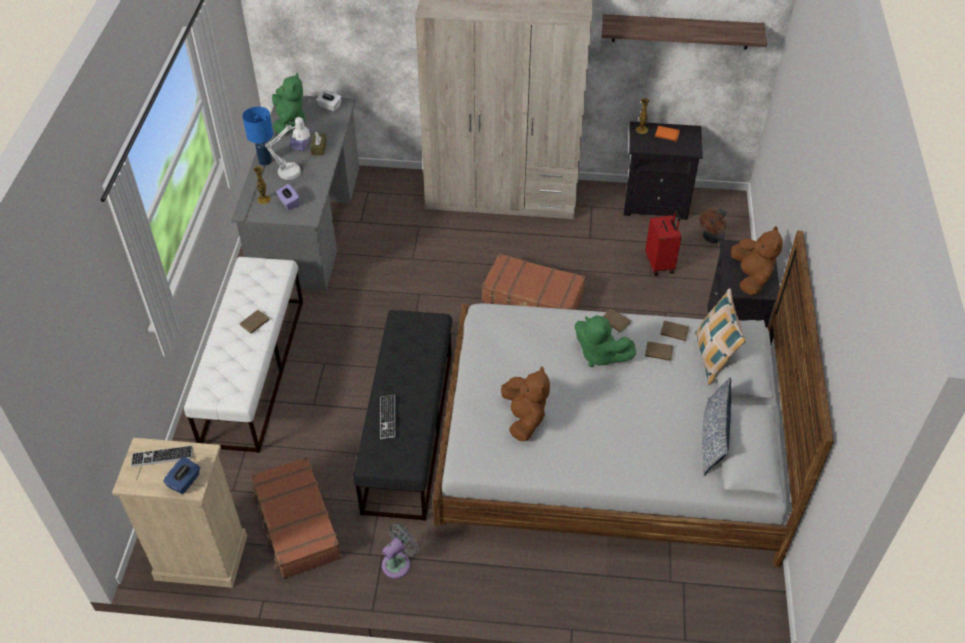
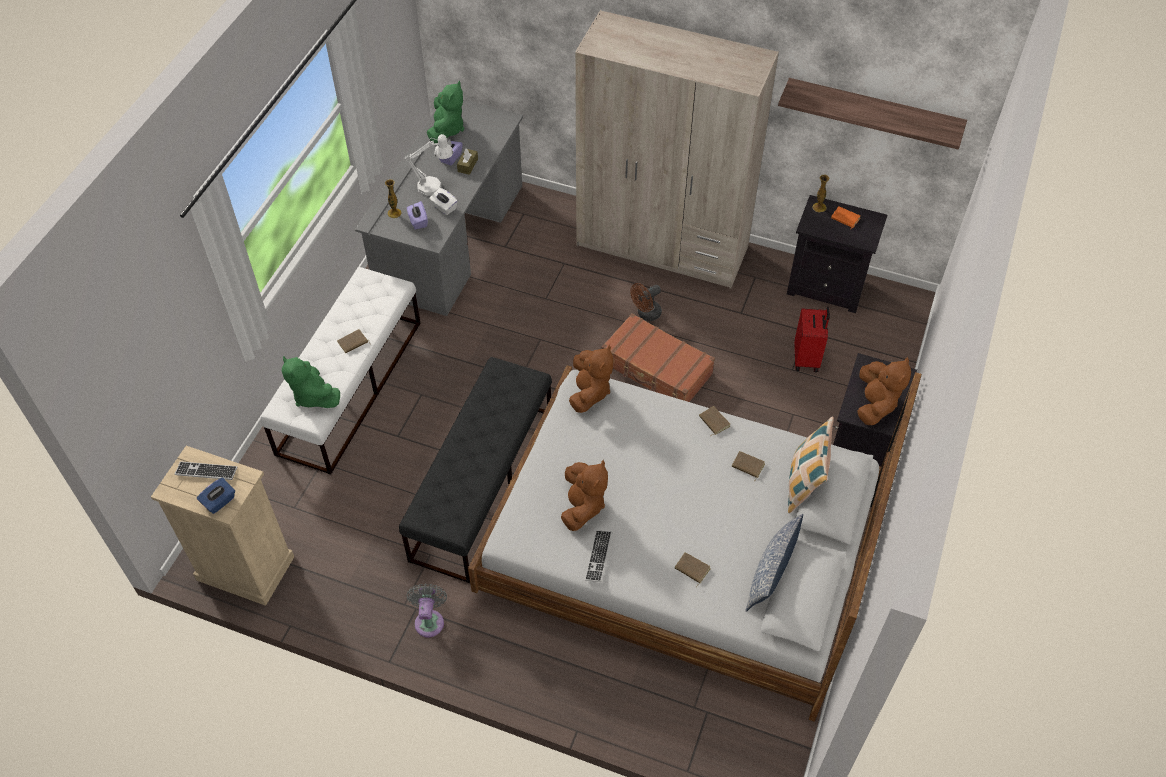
camera: 15 degrees right, 5 degrees up
blue table lamp [243,107,273,166] -> none
brown suitcase [251,457,342,579] -> none
white tissue box [316,90,342,112] -> white tissue box moved to [429,188,458,215]
keyboard [380,395,395,439] -> keyboard moved to [585,530,612,582]
grey fan [382,523,419,579] -> grey fan turned 60 degrees counterclockwise [407,584,447,637]
green plush toy [575,315,636,367] -> green plush toy moved to [282,356,340,408]
brown book [660,321,689,343] -> brown book moved to [675,552,711,587]
brown fan [700,208,726,243] -> brown fan moved to [630,283,662,321]
none -> brown plush toy [569,344,613,413]

